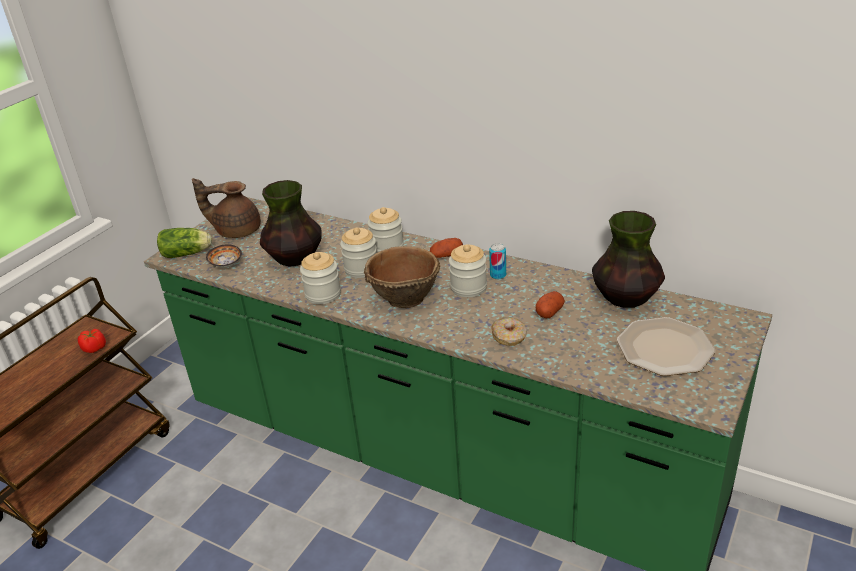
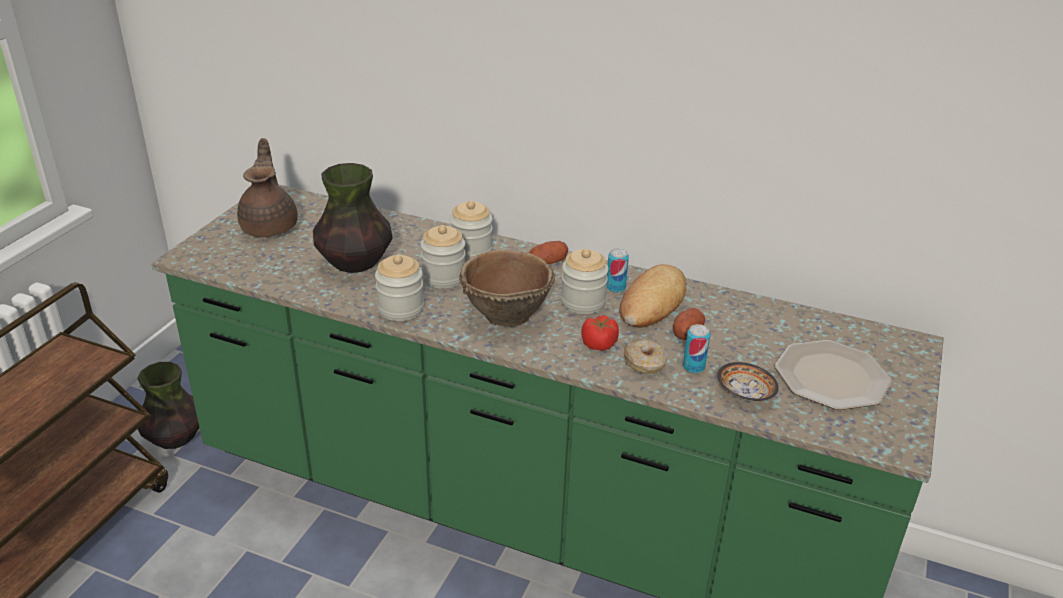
camera: 10 degrees left, 0 degrees up
tomato [78,329,106,353] -> tomato moved to [581,315,619,351]
lettuce [157,228,212,258] -> none
brown teapot [192,178,261,238] -> brown teapot turned 90 degrees clockwise [237,138,298,237]
bowl [206,244,242,268] -> bowl moved to [717,362,779,401]
vase [592,211,665,308] -> vase moved to [137,362,199,449]
none -> bread [619,264,686,328]
none -> can [683,324,710,373]

